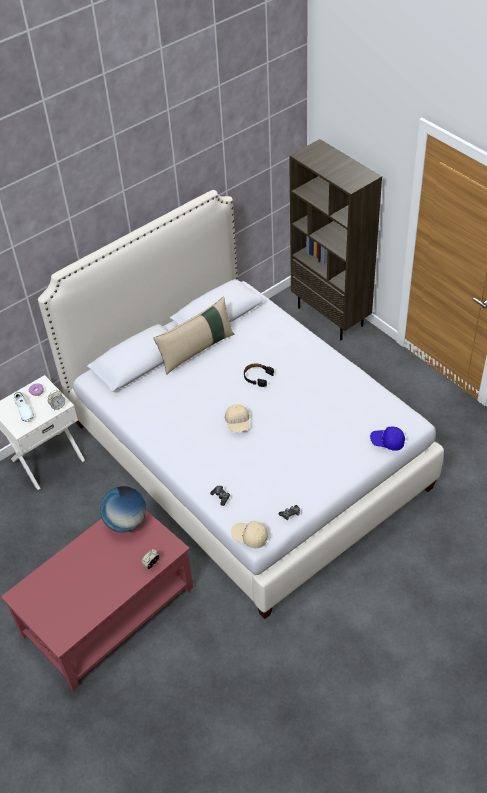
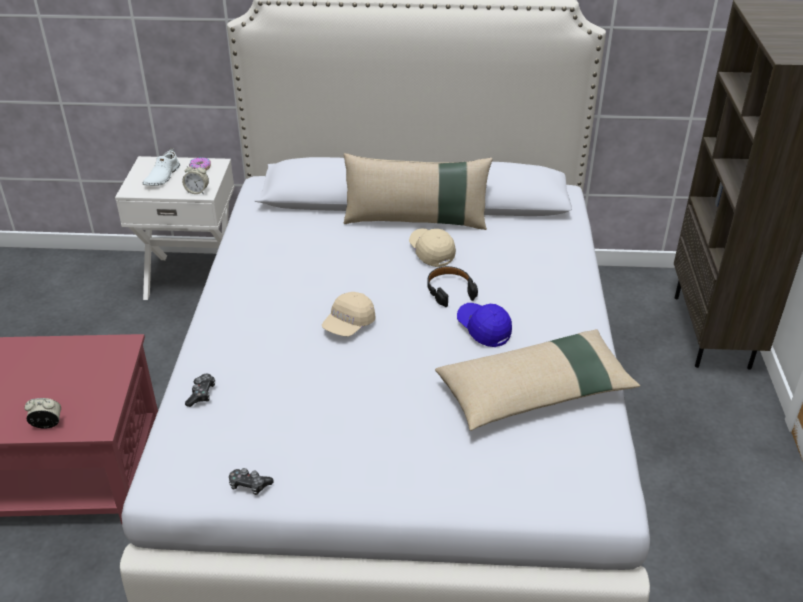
camera: 40 degrees right, 10 degrees down
globe [100,486,146,533] -> none
beige cap [231,521,268,549] -> beige cap moved to [409,229,456,267]
blue cap [370,426,405,451] -> blue cap moved to [457,303,512,347]
none -> beige pillow [435,329,640,431]

